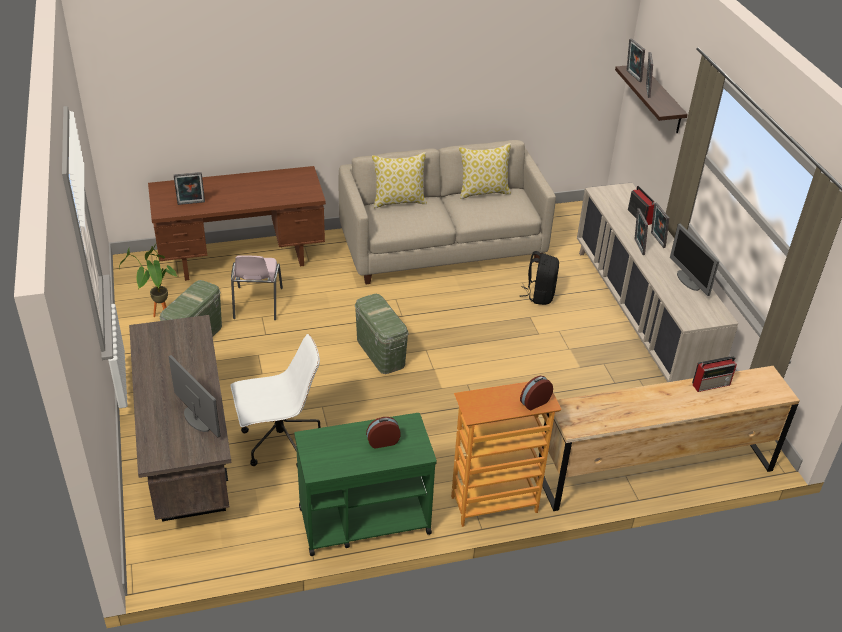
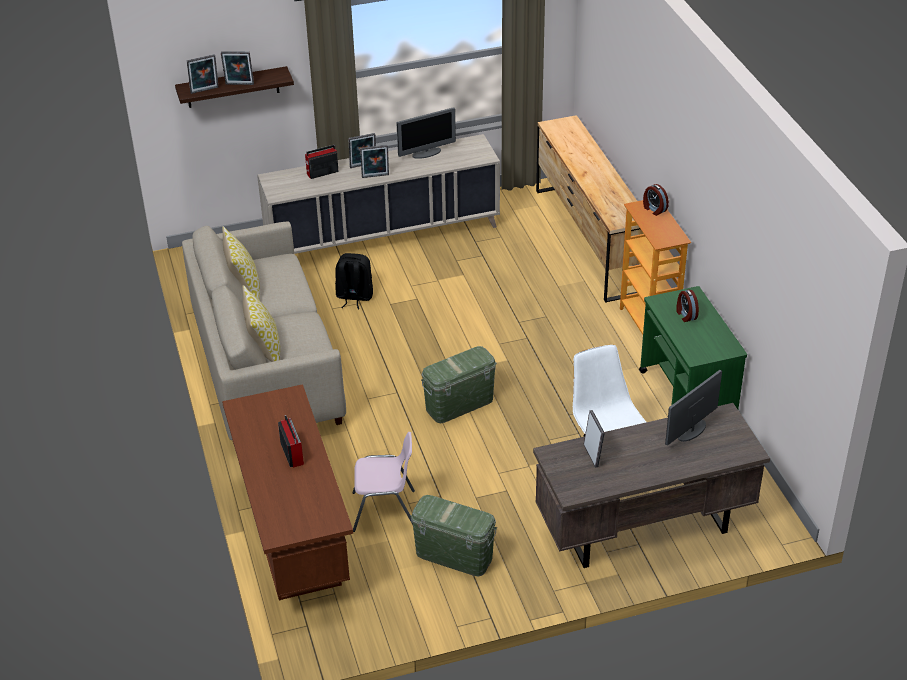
camera: 90 degrees left, 0 degrees up
potted plant [119,243,177,317] -> none
picture frame [173,172,205,205] -> picture frame moved to [584,410,605,468]
radio [692,356,737,392] -> radio moved to [278,415,304,467]

